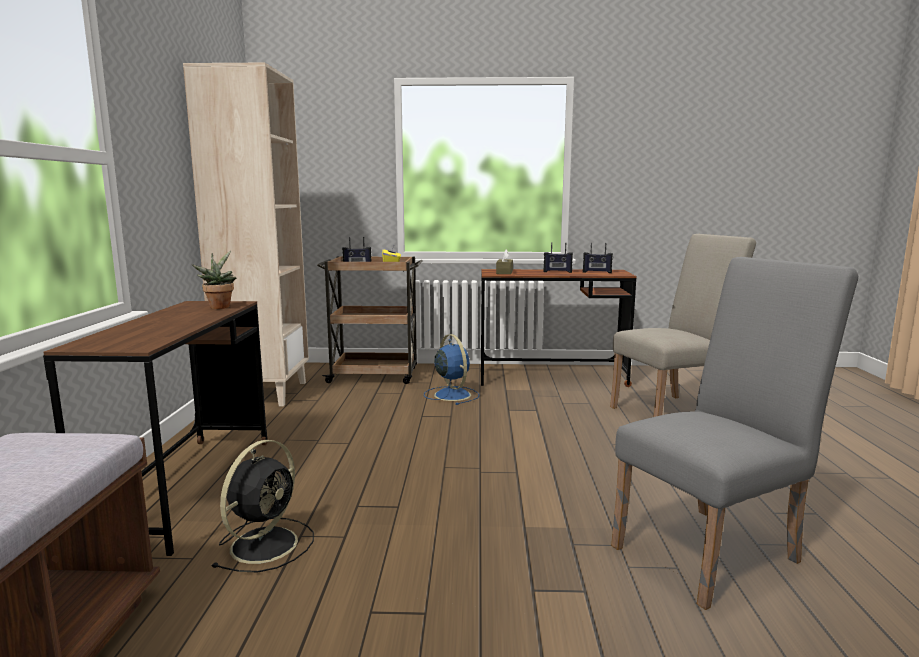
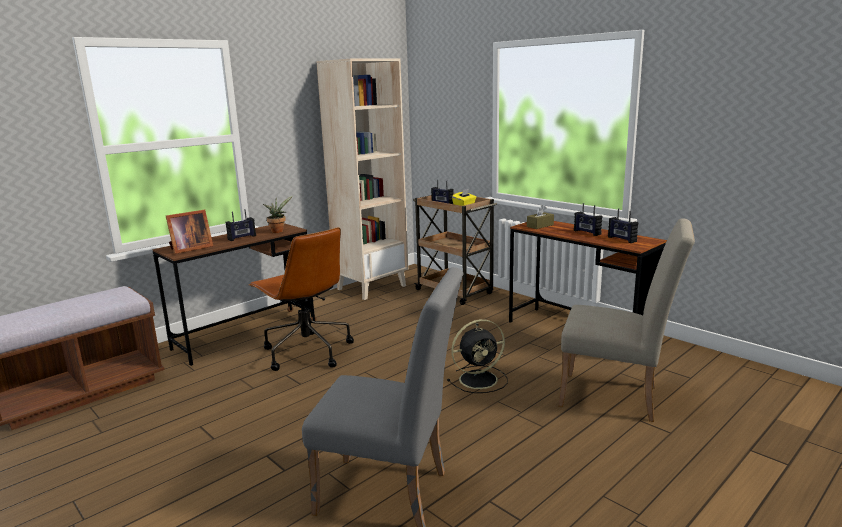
camera: 45 degrees right, 5 degrees up
black fan [211,440,314,572] -> black fan moved to [447,319,508,393]
blue fan [424,334,480,405] -> none
none -> picture frame [166,210,213,254]
none -> radio [225,209,256,241]
none -> brown office chair [249,227,354,371]

